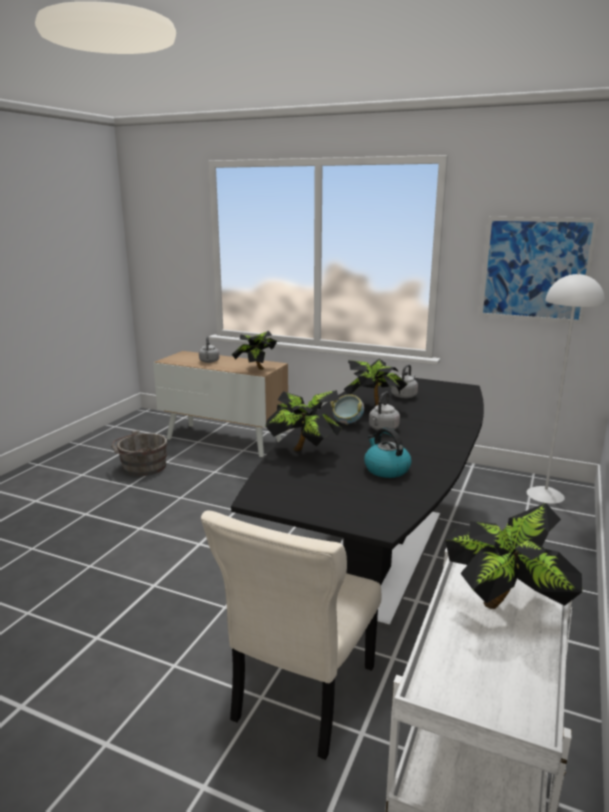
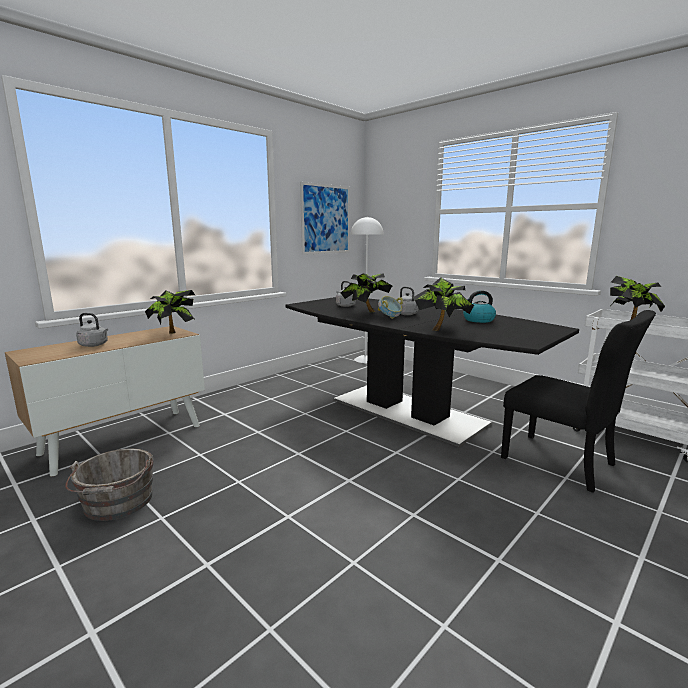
camera: 70 degrees left, 5 degrees down
beige chair [201,511,382,760] -> black chair [501,310,656,493]

